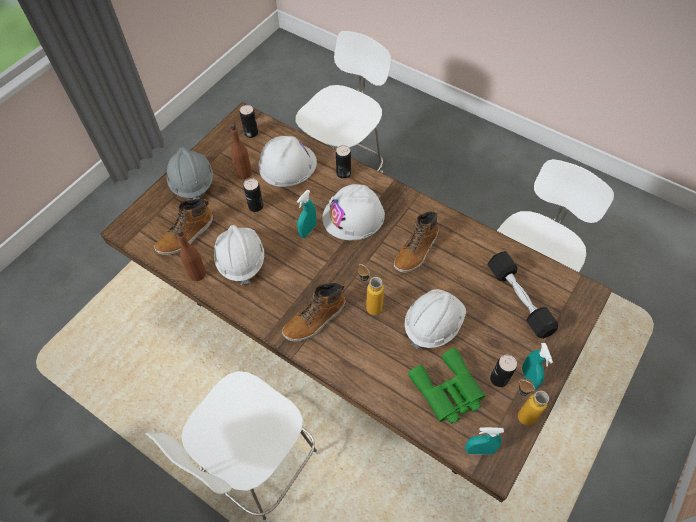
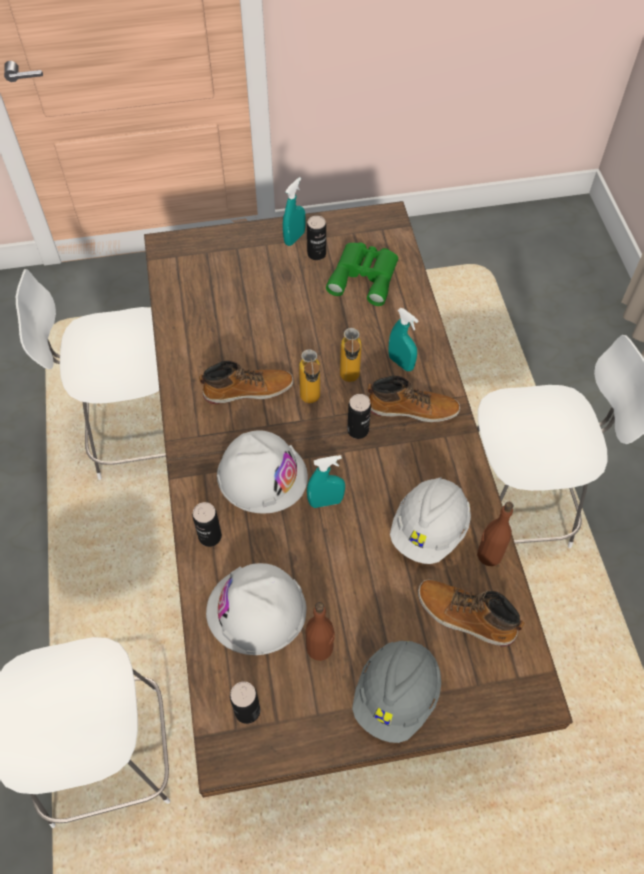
camera: 135 degrees left, 0 degrees up
boot [154,199,214,255] -> boot turned 150 degrees counterclockwise [418,580,524,647]
can [244,178,263,212] -> can moved to [347,394,371,439]
white hard hat [405,289,466,350] -> none
turquoise spray bottle [465,427,504,455] -> turquoise spray bottle moved to [388,308,419,371]
black dumbbell [488,251,558,339] -> none
bottle [518,379,549,426] -> bottle moved to [299,349,320,403]

